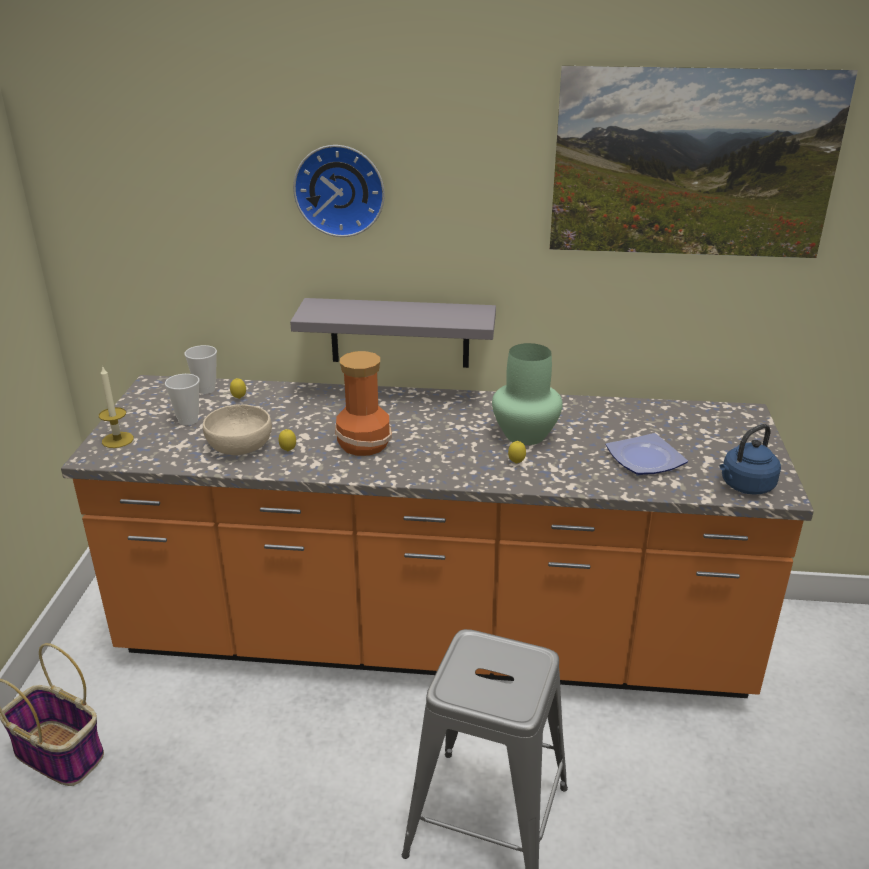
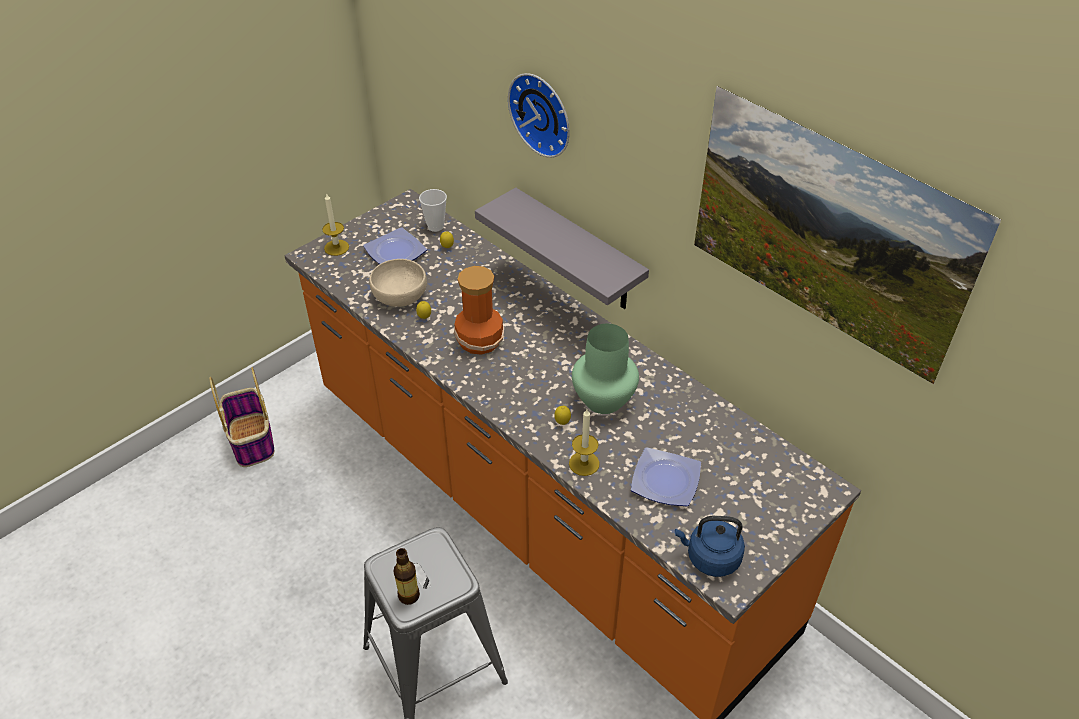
camera: 40 degrees right, 15 degrees up
cup [165,374,199,425] -> plate [363,227,427,264]
none -> bottle [393,548,420,605]
none -> candle [569,409,600,476]

